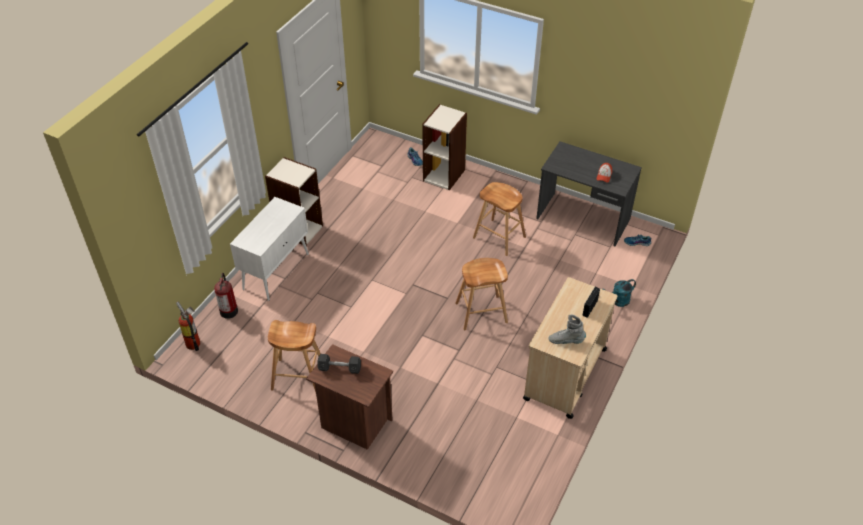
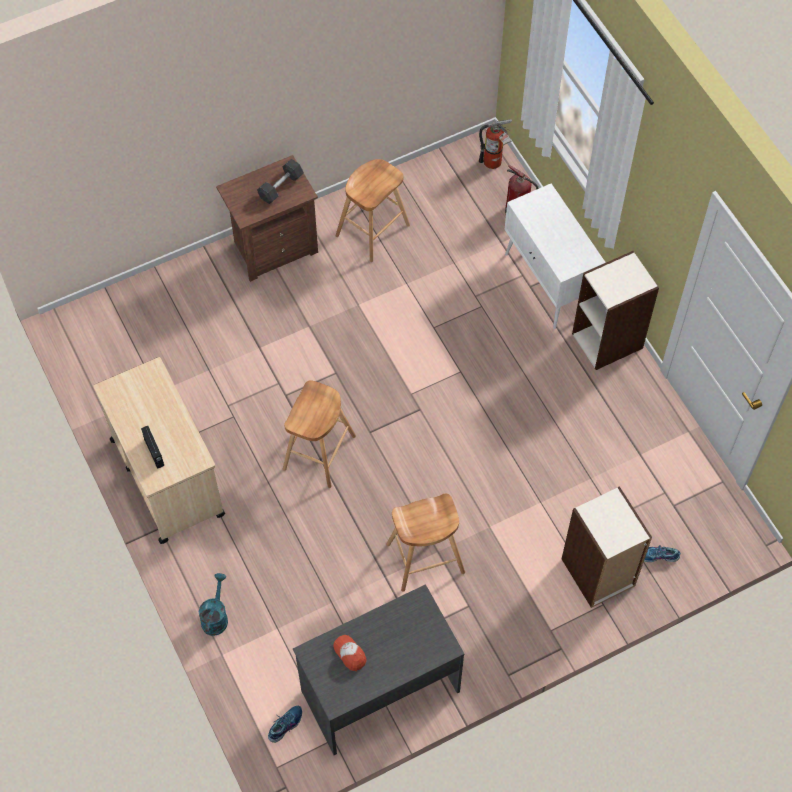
camera: 125 degrees right, 15 degrees up
grey boot [549,315,586,344] -> none

